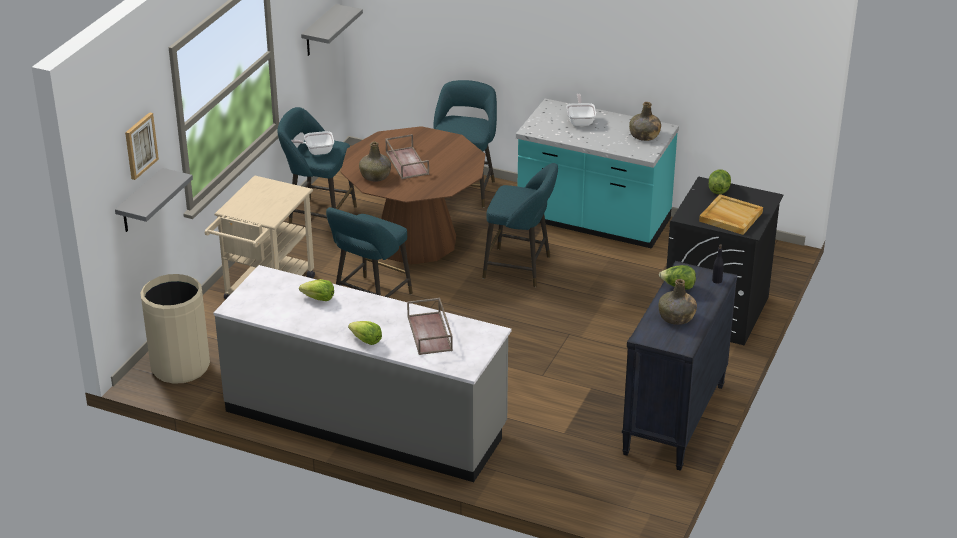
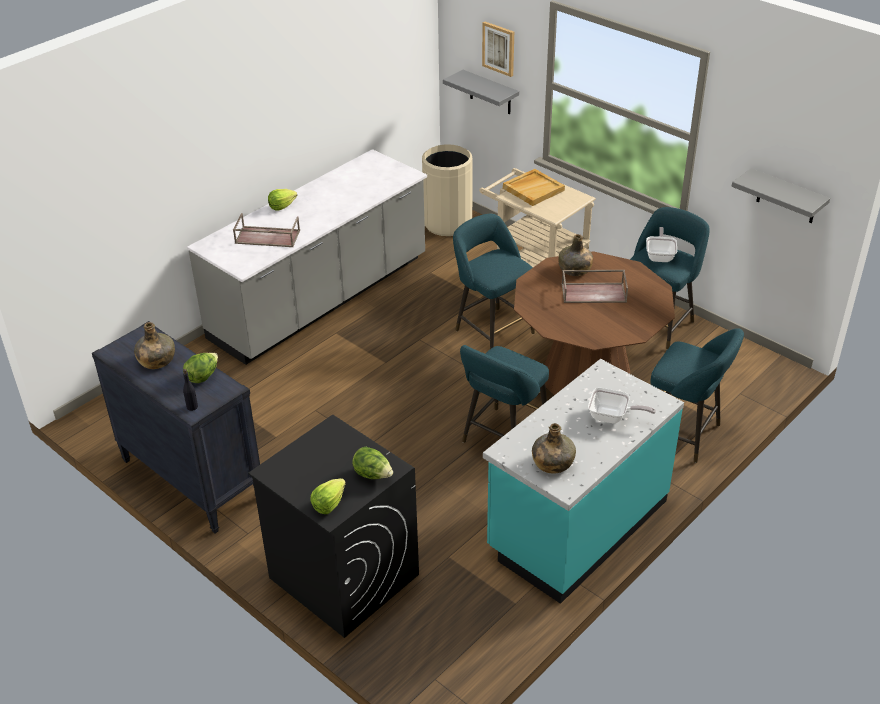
camera: 110 degrees right, 5 degrees up
lettuce [299,279,334,301] -> lettuce moved to [311,478,346,514]
beige tray [699,194,763,235] -> beige tray moved to [503,169,565,206]

